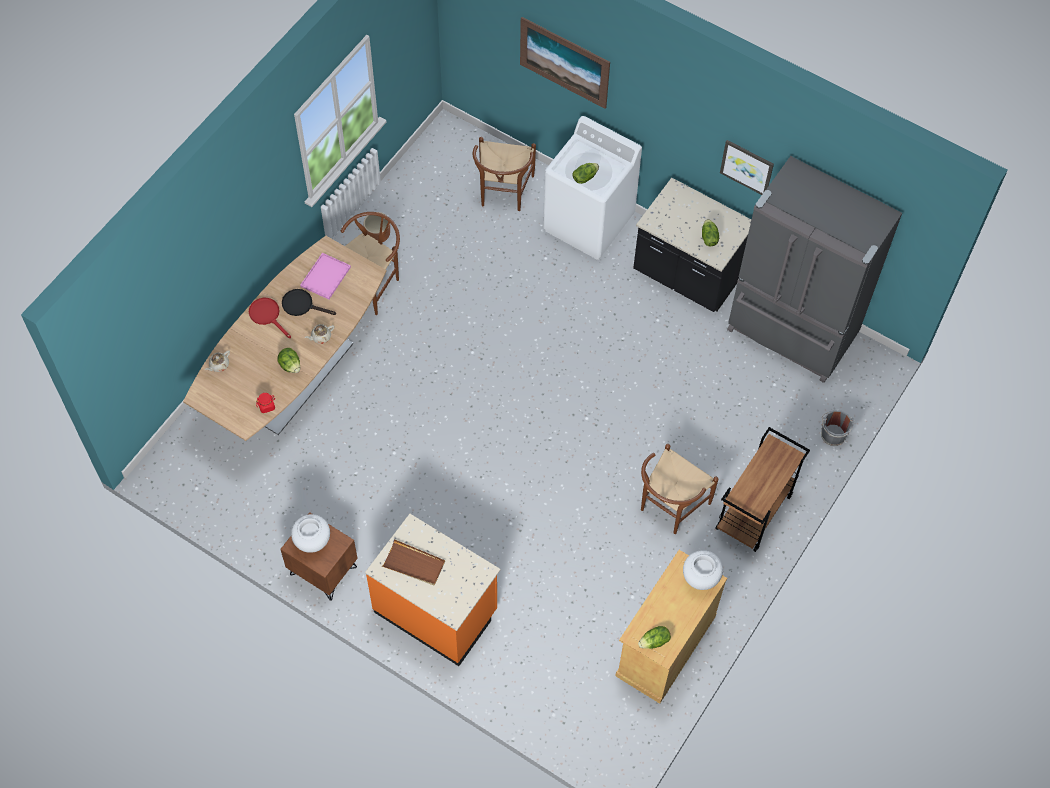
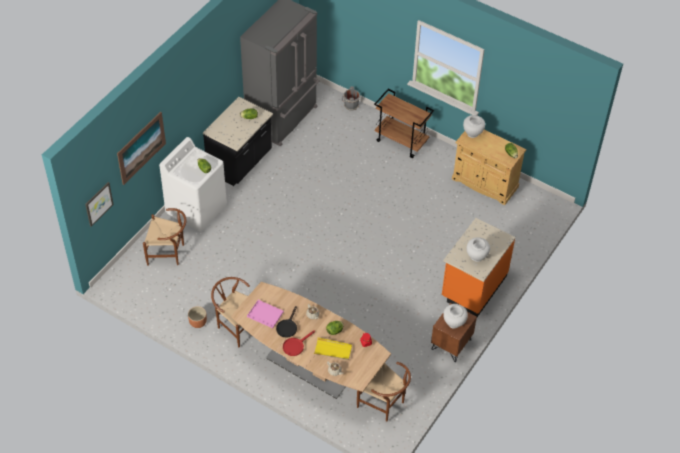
camera: 90 degrees left, 10 degrees down
brown tray [382,539,445,585] -> white vase [467,237,490,262]
brown chair [641,444,718,534] -> brown chair moved to [357,362,411,422]
picture [720,140,774,195] -> picture moved to [85,182,114,227]
none -> yellow tray [314,337,352,360]

